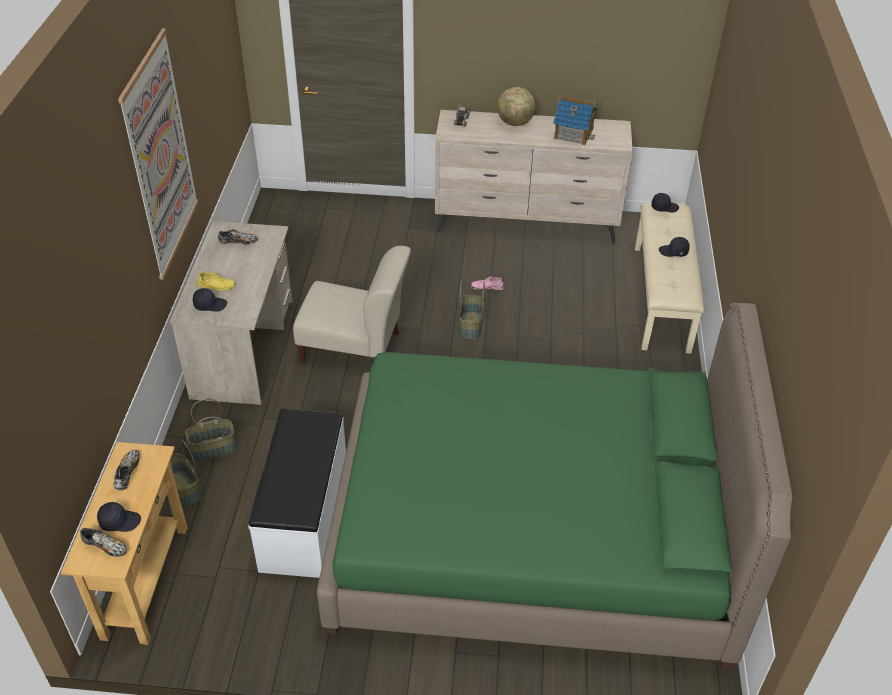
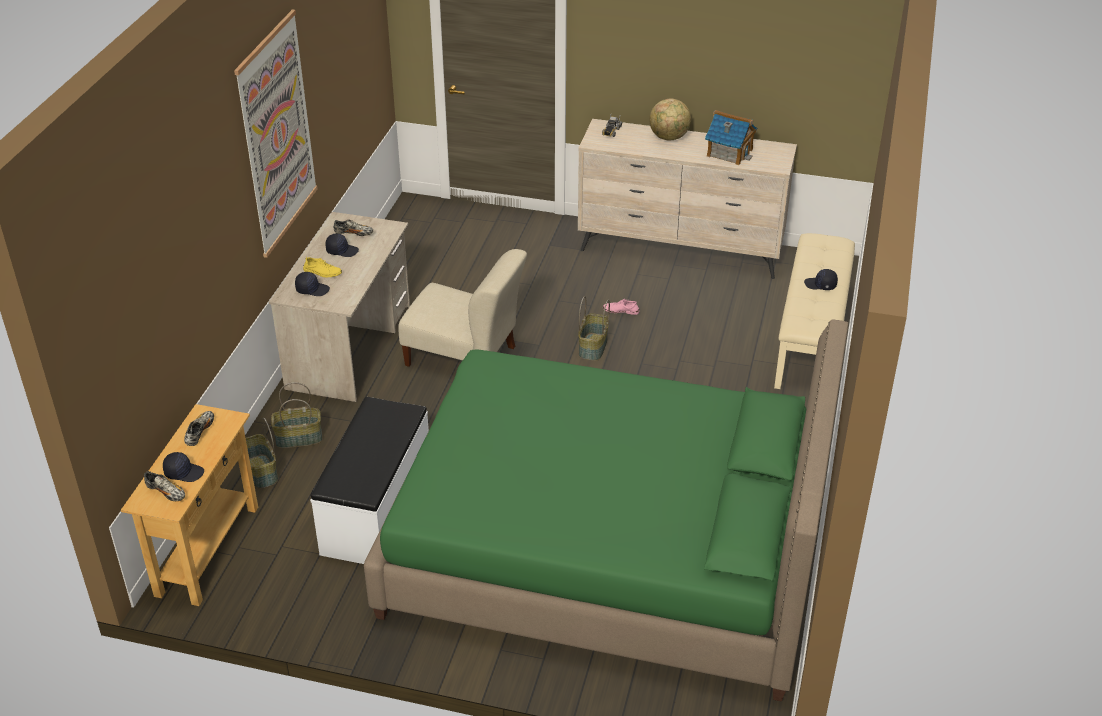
camera: 10 degrees right, 5 degrees down
black cap [651,193,679,213] -> black cap moved to [325,234,359,257]

